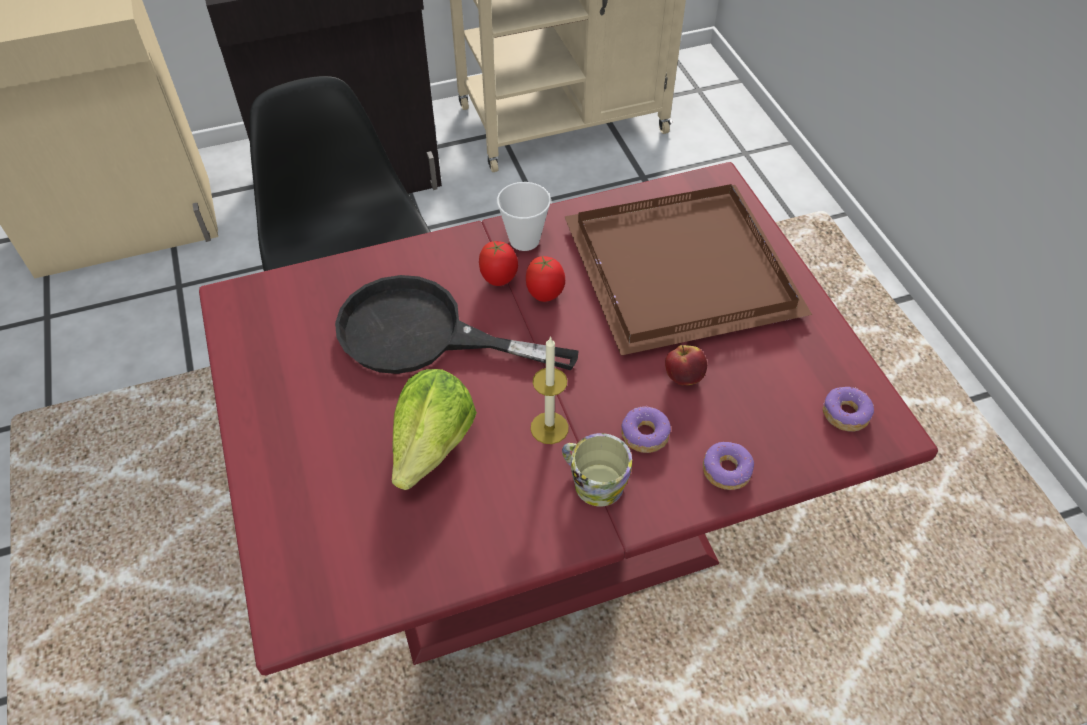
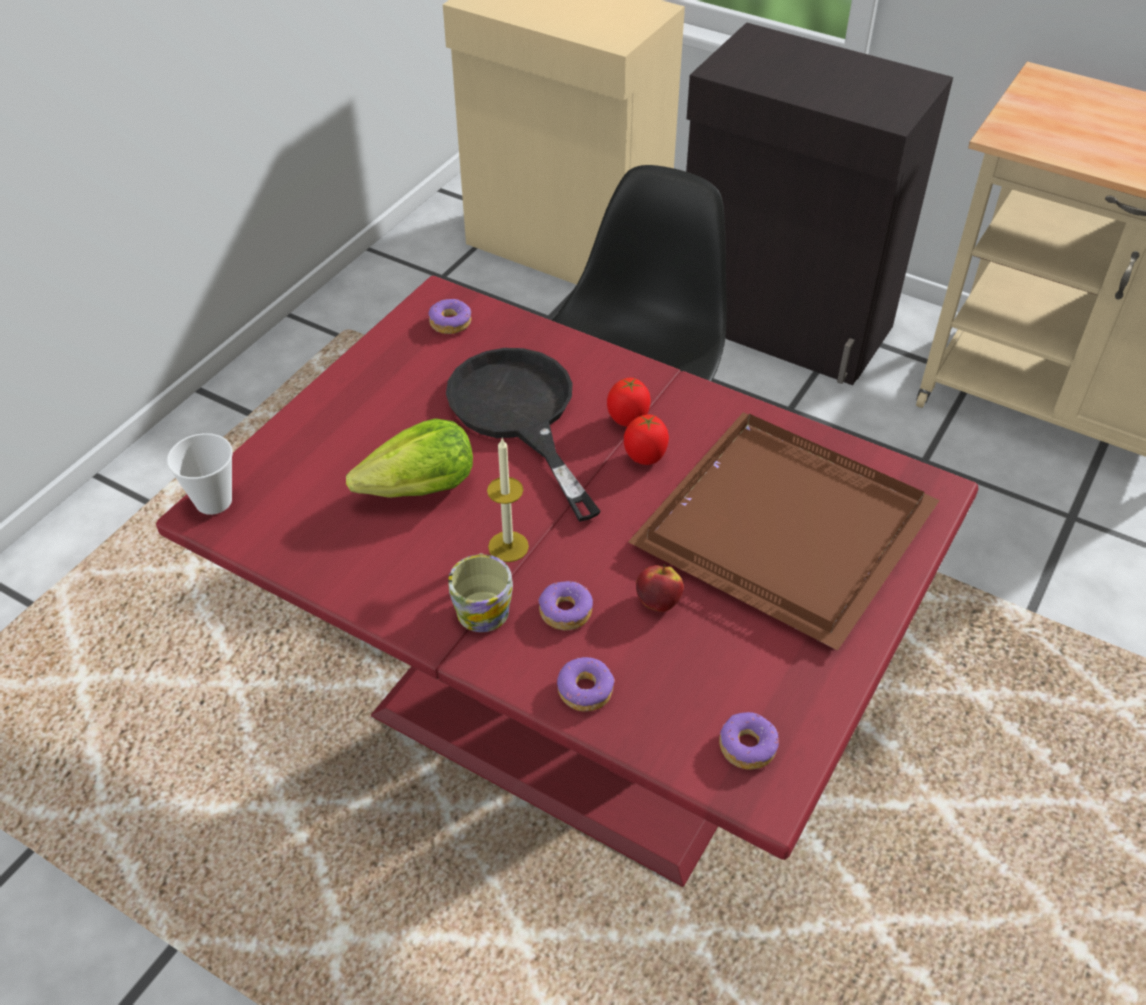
camera: 50 degrees right, 5 degrees down
cup [497,182,551,251] -> cup moved to [167,433,233,515]
none -> donut [429,299,472,334]

